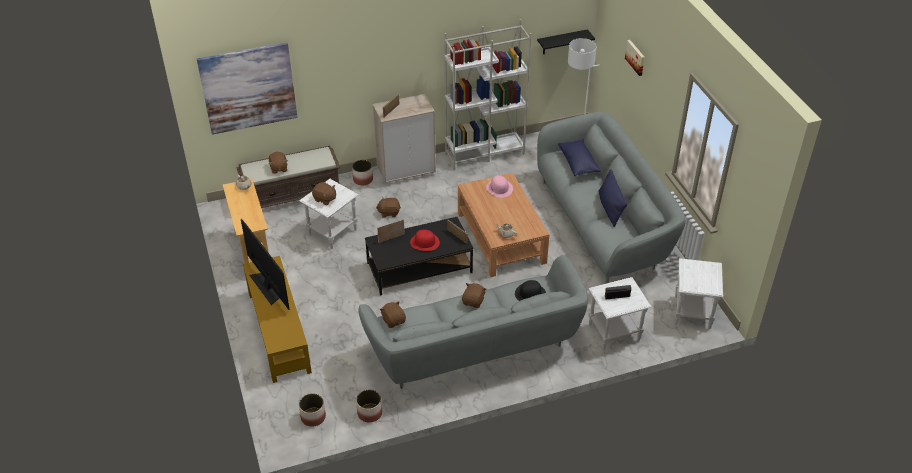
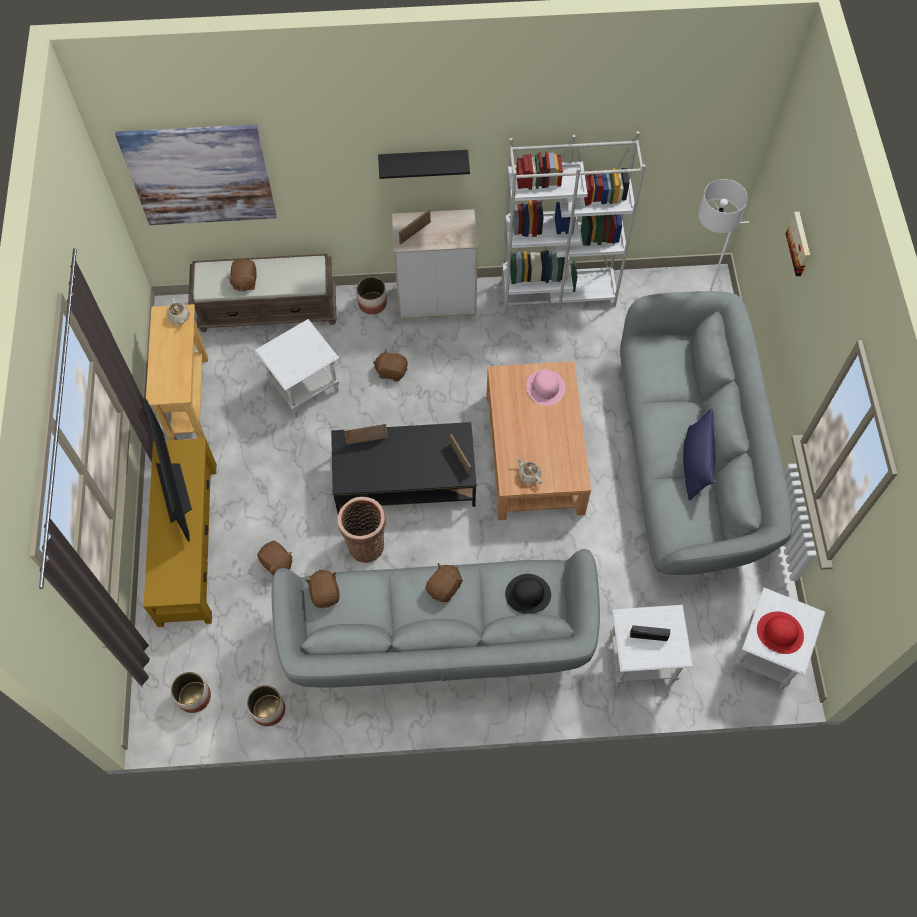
camera: 15 degrees right, 20 degrees up
brown plush toy [312,182,336,205] -> brown plush toy moved to [257,541,292,575]
red hat [410,230,440,251] -> red hat moved to [757,612,804,654]
black shelf [537,29,595,54] -> black shelf moved to [378,150,470,179]
blue pillow [558,139,601,176] -> none
none -> basket [337,497,385,563]

